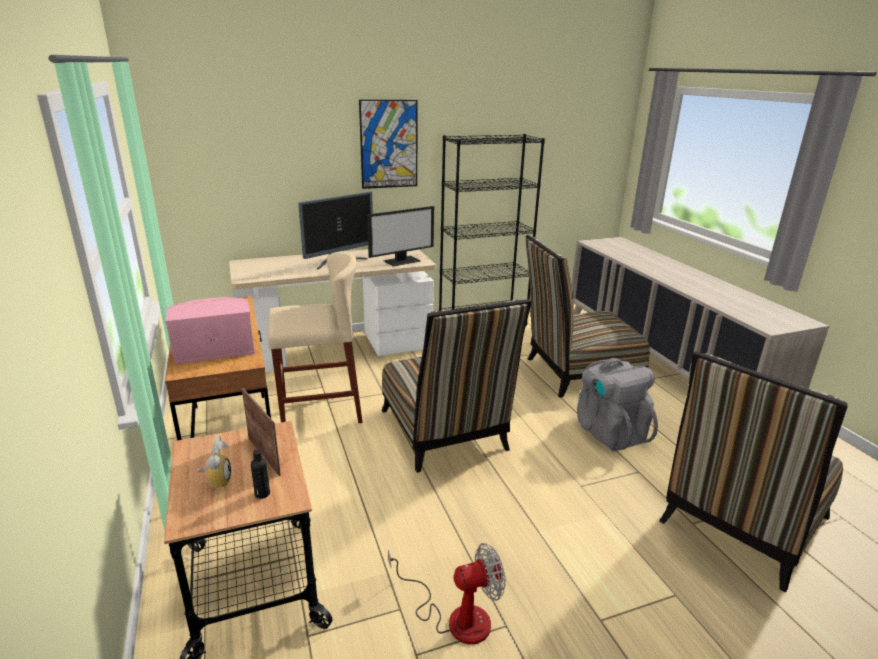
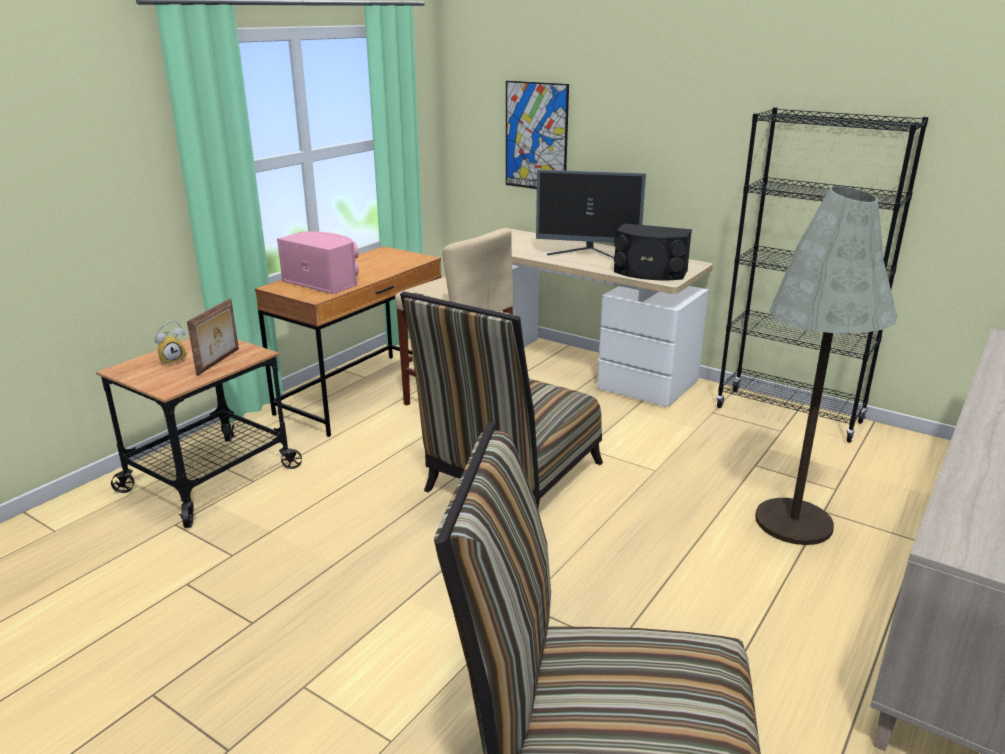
camera: 55 degrees right, 0 degrees up
black bottle [251,449,270,499] -> none
picture [359,100,418,189] -> picture moved to [506,81,569,189]
monitor [367,206,434,266] -> black speaker [614,223,692,280]
fan [388,543,506,644] -> none
chair [525,235,650,398] -> grey floor lamp [755,186,897,545]
grey backpack [577,358,658,451] -> none

